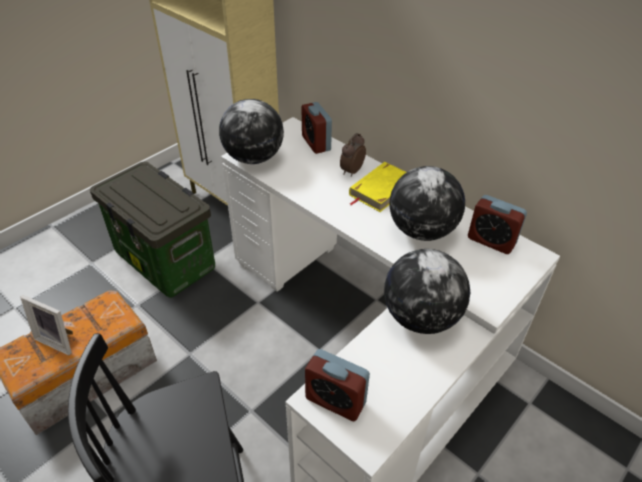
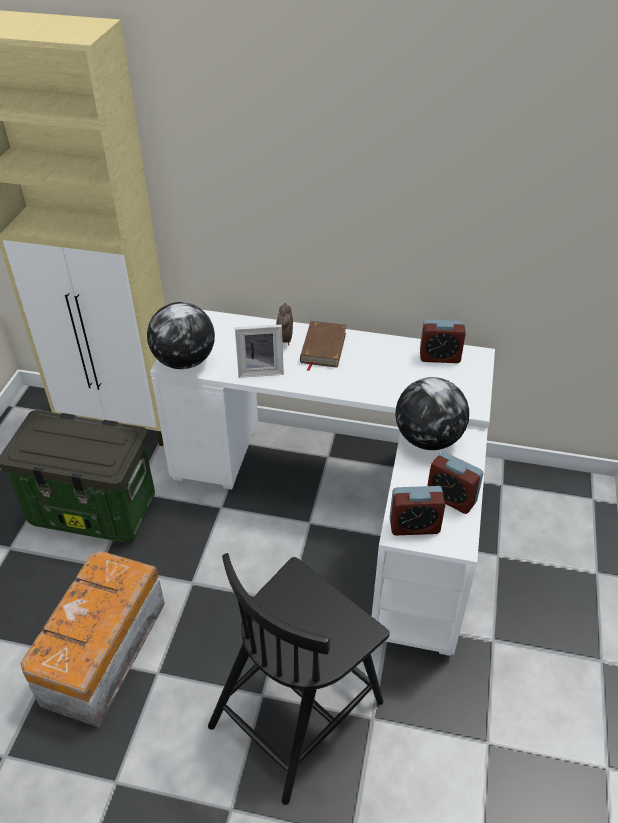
camera: 30 degrees left, 0 degrees up
picture frame [20,295,73,355] -> picture frame moved to [235,324,284,378]
alarm clock [302,102,332,154] -> alarm clock moved to [427,451,483,514]
yellow book [349,162,407,212] -> brown book [300,321,347,371]
globe [390,166,465,241] -> none

